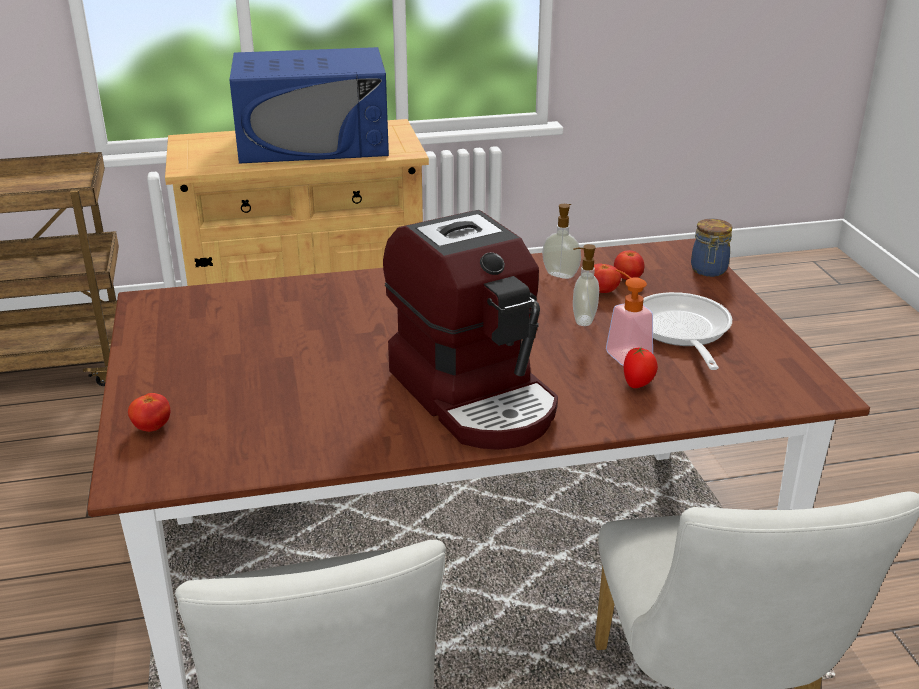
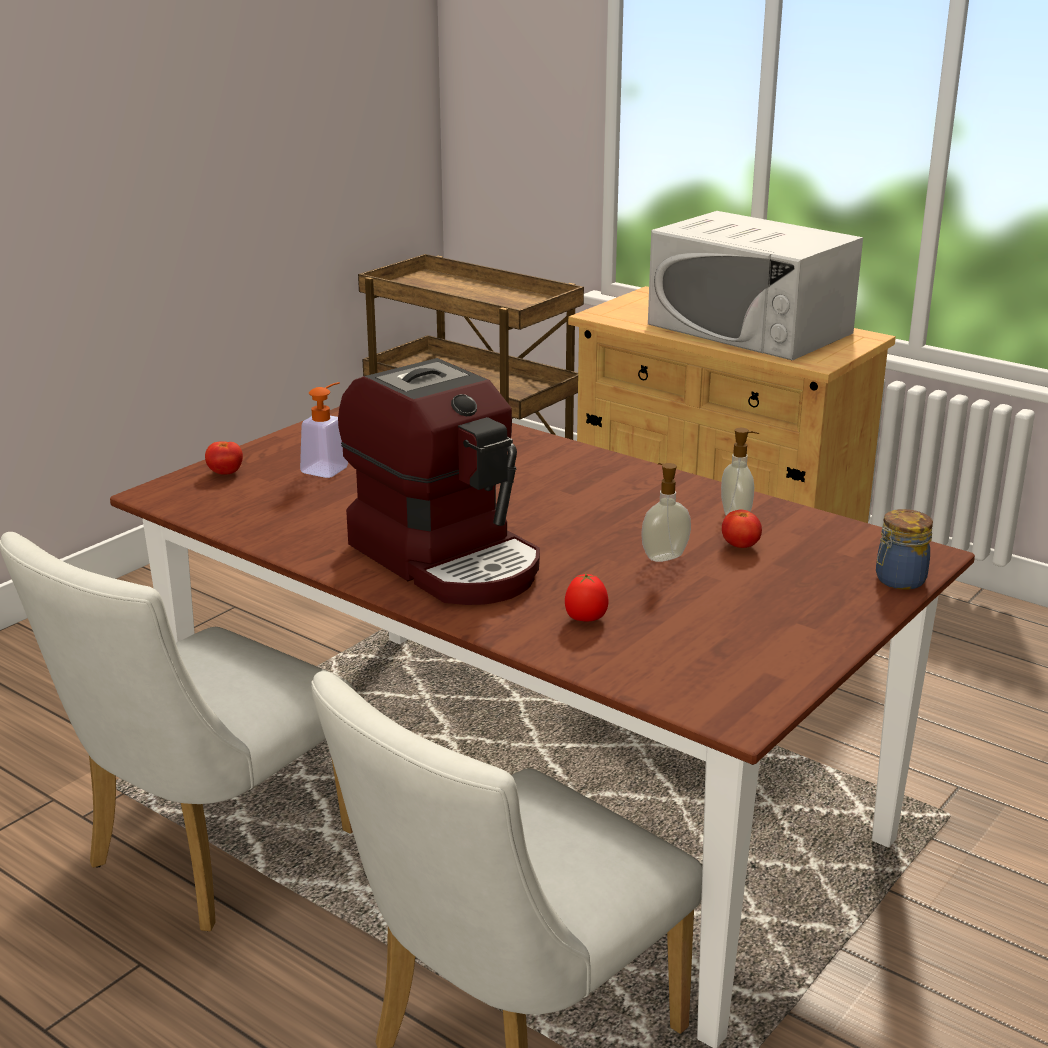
camera: 50 degrees right, 5 degrees down
blue microwave [229,47,389,163] -> white microwave [648,211,863,361]
coffee machine [383,210,558,450] -> coffee machine turned 60 degrees counterclockwise [338,358,540,605]
soap dispenser [606,269,653,366] -> soap dispenser moved to [300,382,348,478]
tomato [614,250,645,280] -> none
frying pan [643,292,732,370] -> none

